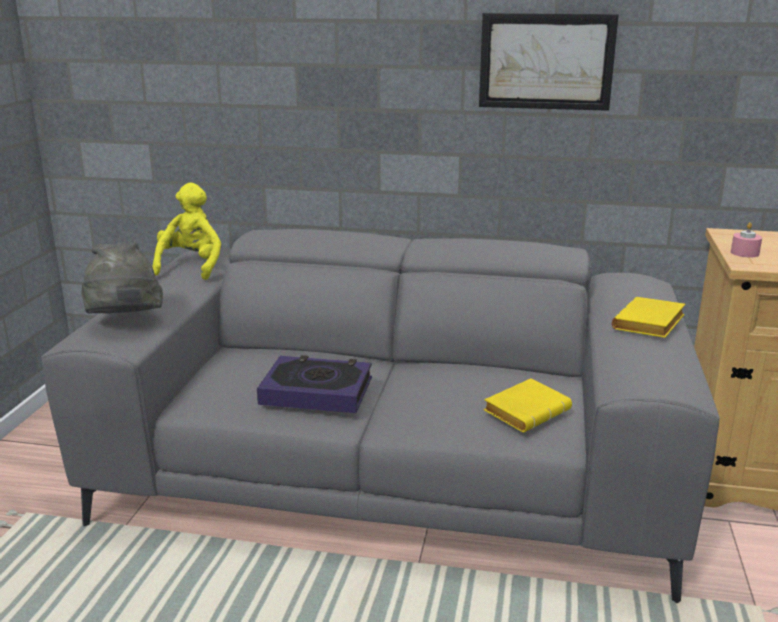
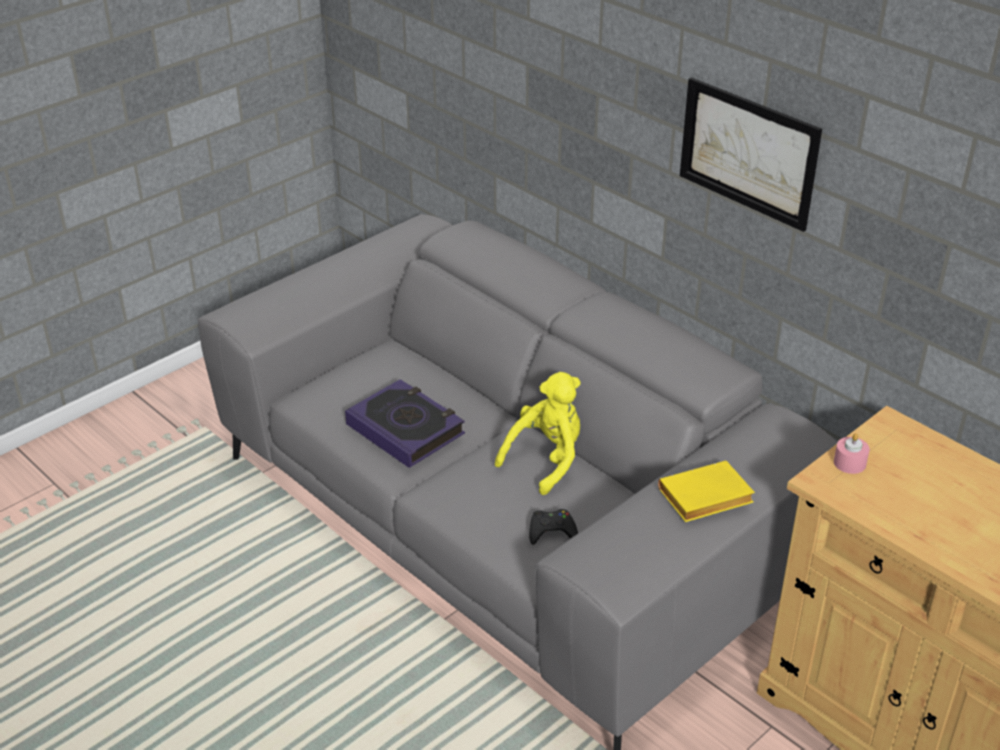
camera: 35 degrees right, 15 degrees up
grey hat [81,242,163,314] -> none
yellow plush toy [152,183,221,280] -> yellow plush toy moved to [495,372,581,495]
yellow book [483,378,572,433] -> black game controller [529,509,578,545]

